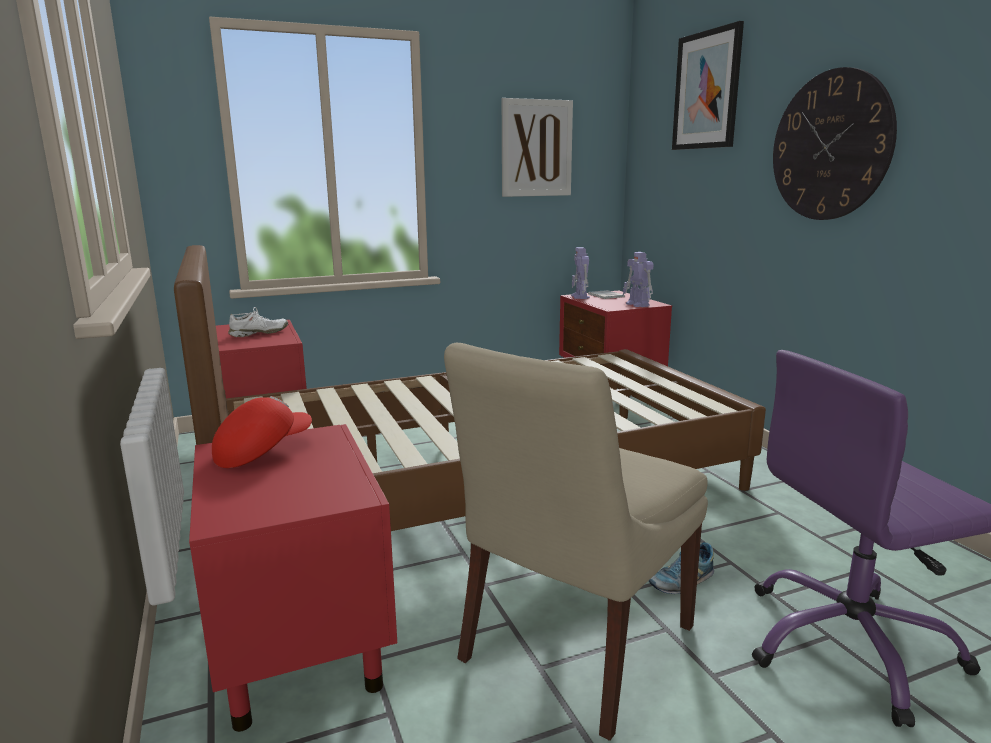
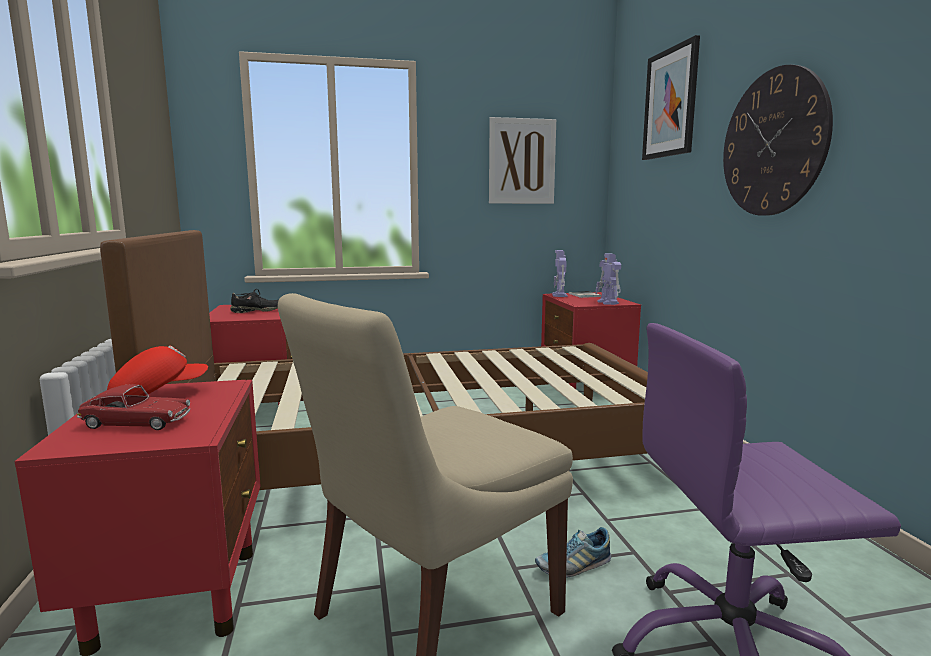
camera: 10 degrees right, 5 degrees down
white shoe [228,307,288,338] -> black shoe [230,289,278,313]
none -> toy car [77,384,190,430]

